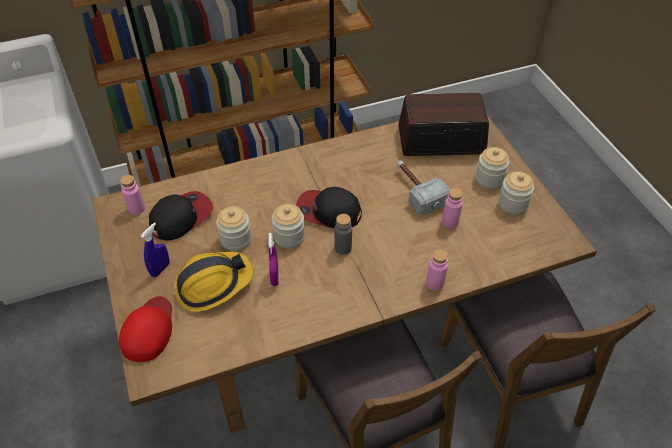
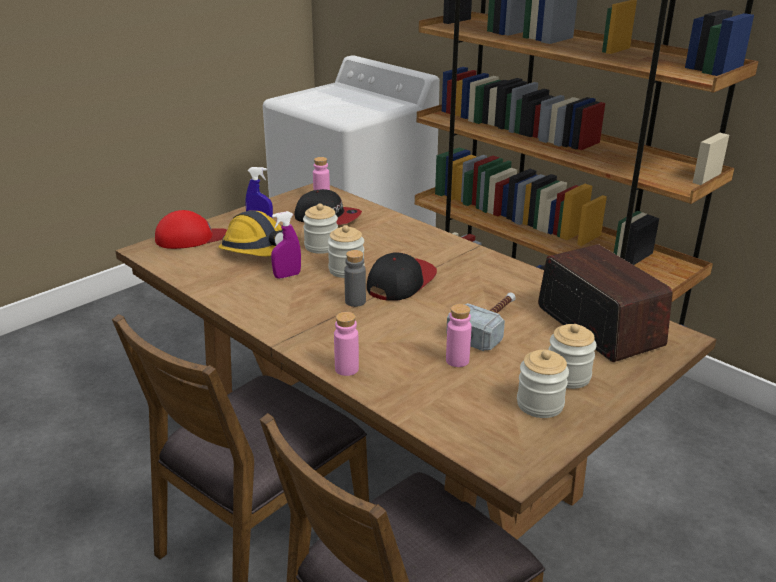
camera: 65 degrees right, 20 degrees down
cap [296,187,362,228] -> cap turned 45 degrees clockwise [367,252,437,301]

